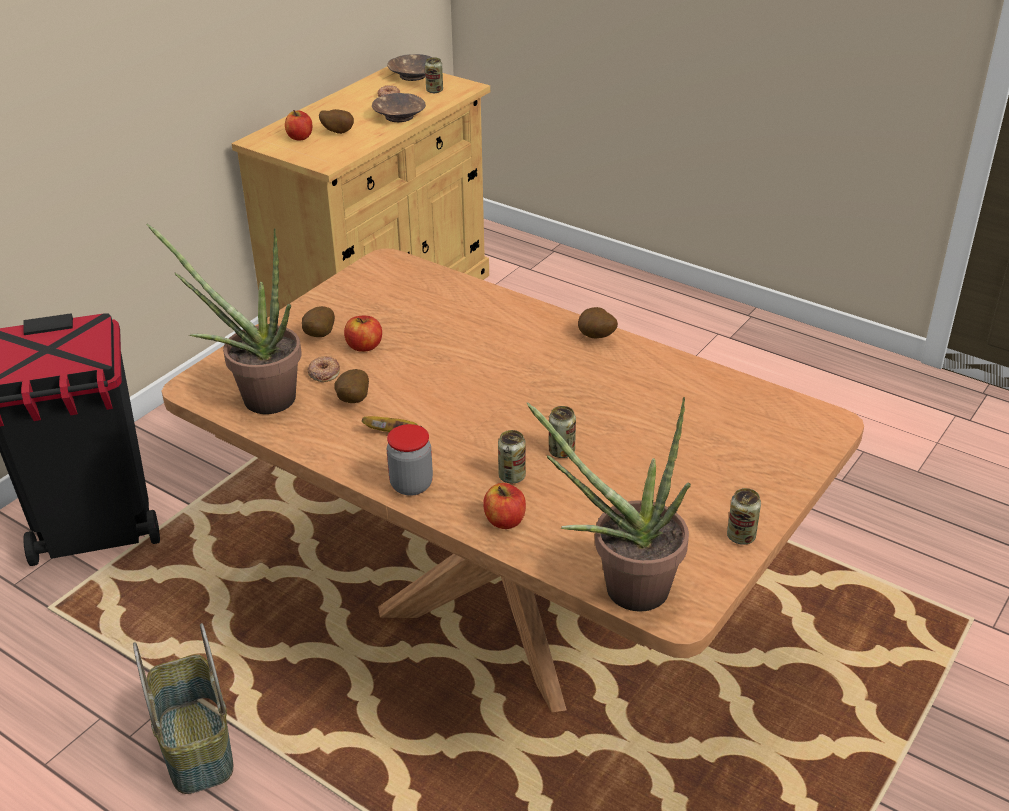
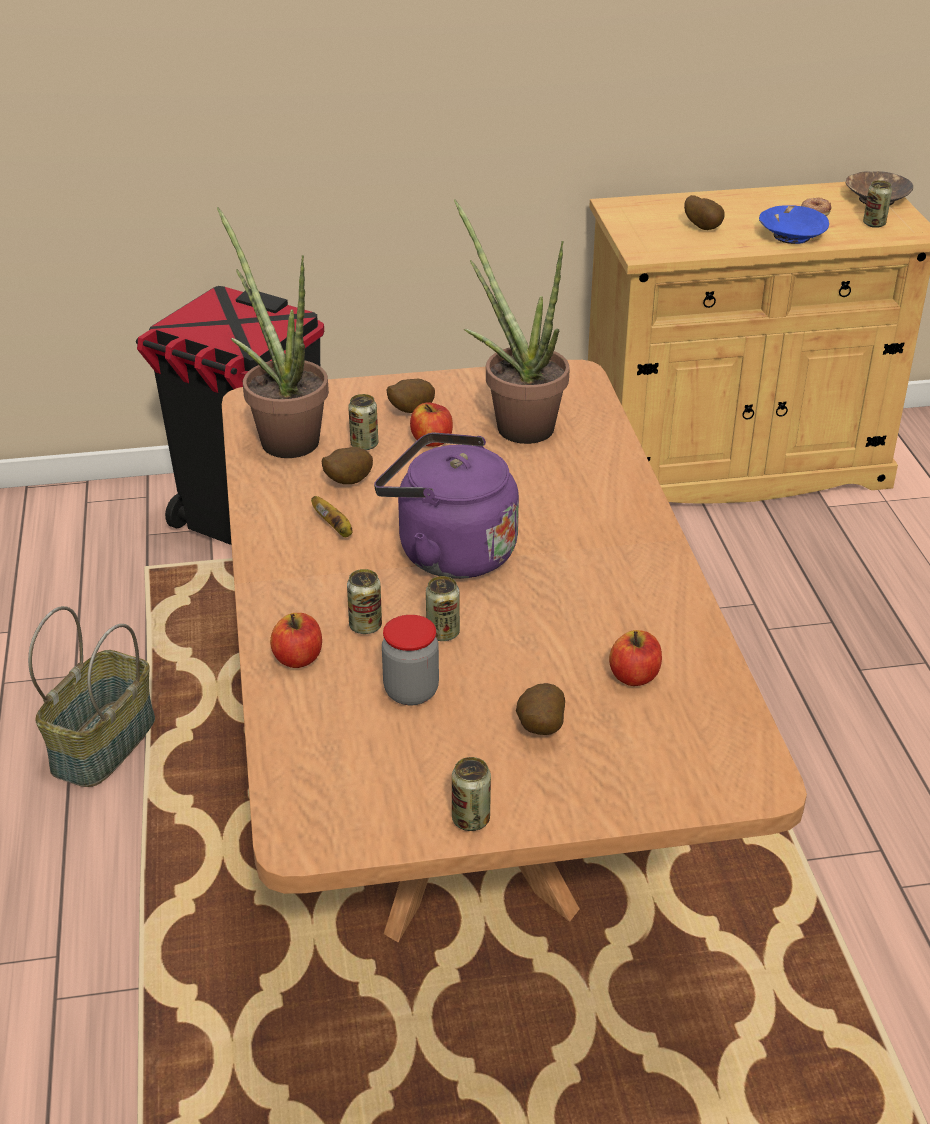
camera: 45 degrees right, 0 degrees up
apple [285,110,312,140] -> apple moved to [609,630,662,686]
donut [307,356,340,382] -> can [348,394,378,450]
brown bowl [372,93,426,122] -> blue bowl [759,205,829,244]
jar [387,424,433,496] -> jar moved to [382,615,439,705]
potted plant [527,397,691,612] -> potted plant moved to [454,199,570,444]
potato [578,307,618,338] -> potato moved to [516,683,565,735]
none -> purple kettle [374,433,519,579]

